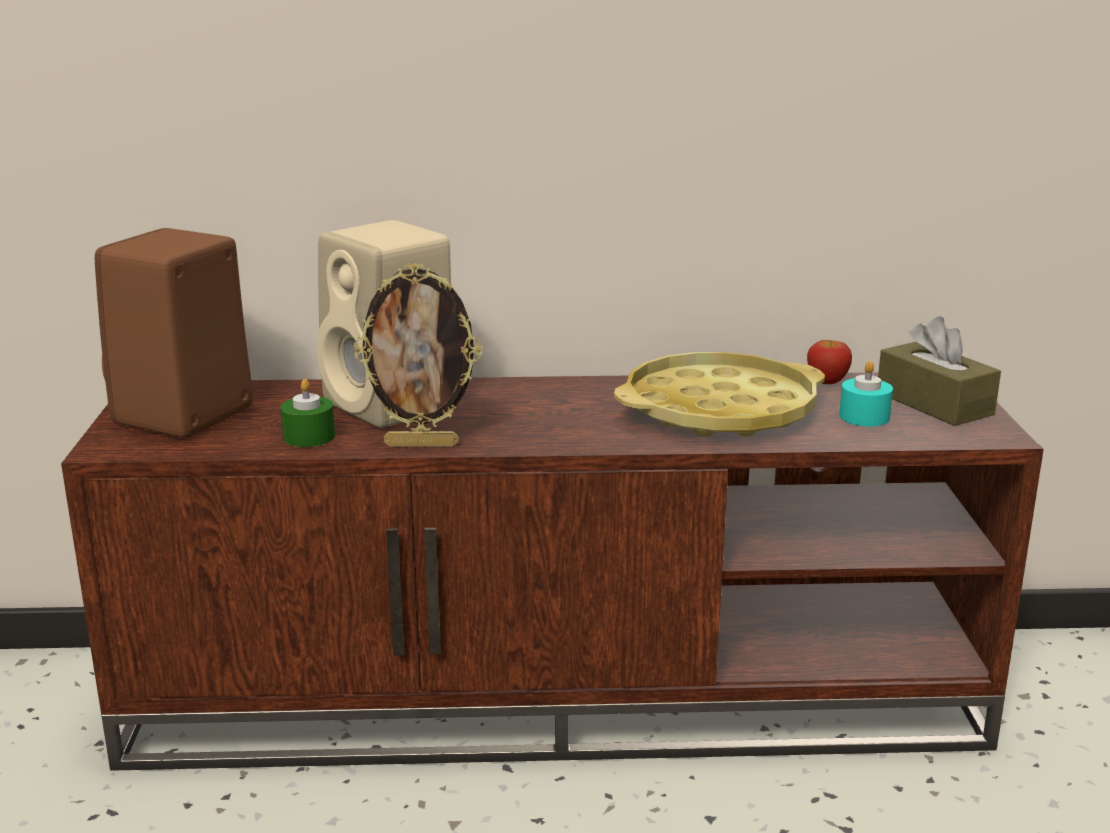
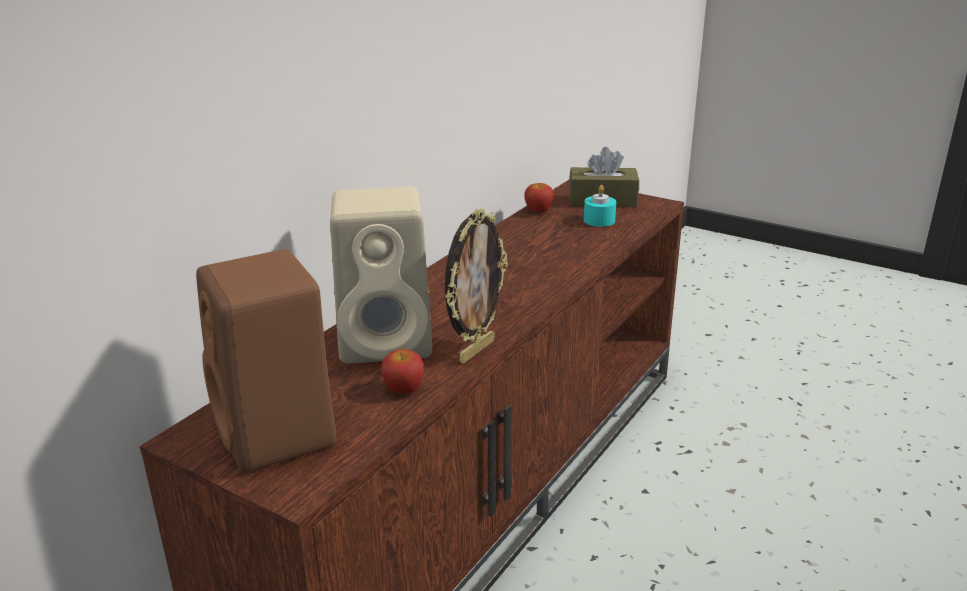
camera: 55 degrees left, 5 degrees up
green candle [280,379,335,447] -> apple [381,349,424,394]
yellow tray [614,352,825,437] -> none

